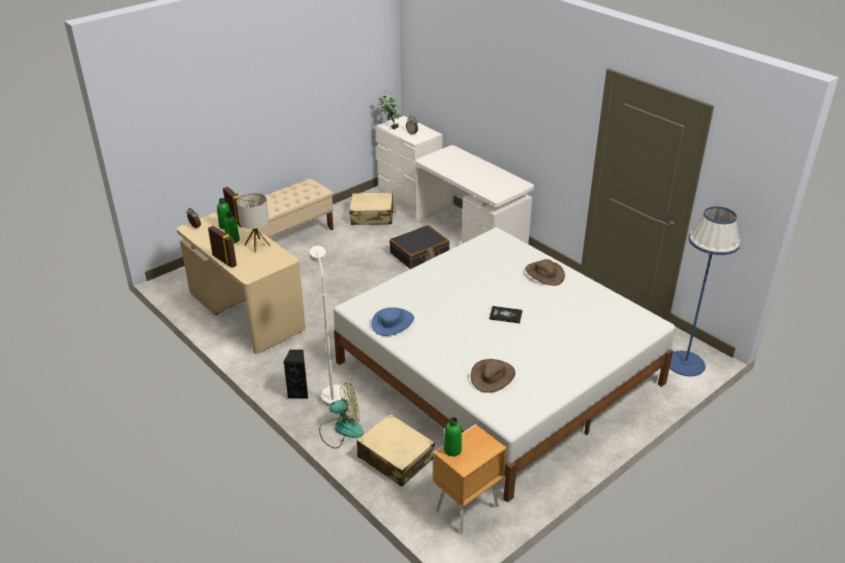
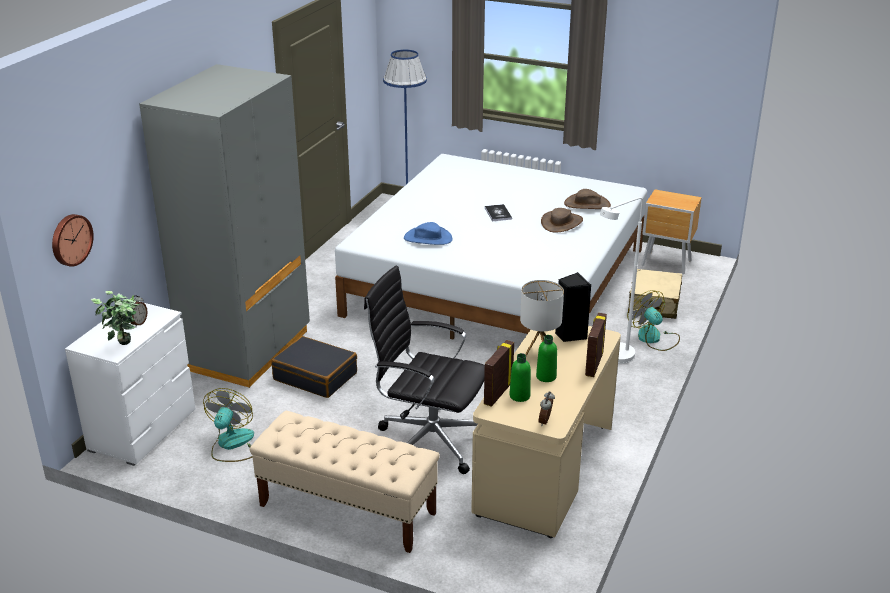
camera: 115 degrees left, 5 degrees down
black speaker [284,350,308,399] -> black speaker moved to [555,272,591,342]
beige suitcase [349,192,396,225] -> fan [203,388,254,462]
blue hat [371,307,414,336] -> blue hat moved to [404,222,453,245]
white desk [415,145,534,244] -> grey wardrobe [139,64,310,388]
green bottle [444,417,462,456] -> none
brown hat [525,259,565,286] -> brown hat moved to [541,208,583,232]
none -> wall clock [52,214,94,267]
none -> black office chair [364,266,485,474]

